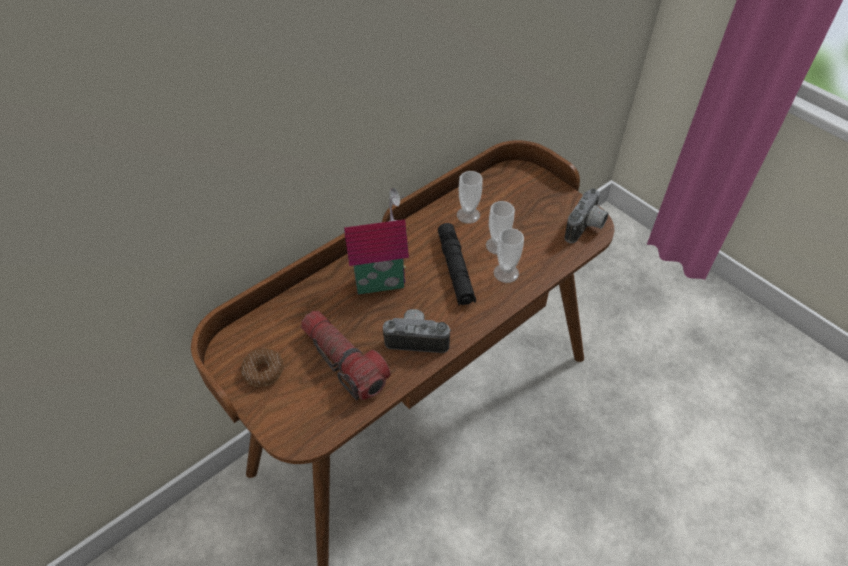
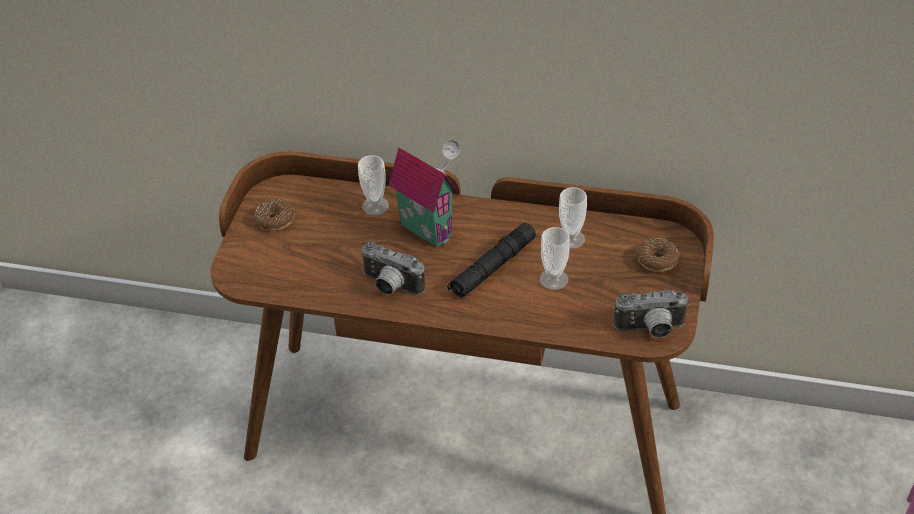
camera: 55 degrees right, 5 degrees down
flashlight [301,311,390,400] -> none
camera [383,309,451,353] -> camera turned 150 degrees clockwise [360,241,425,295]
cup [494,228,524,283] -> cup moved to [358,155,389,215]
none -> donut [637,238,680,272]

